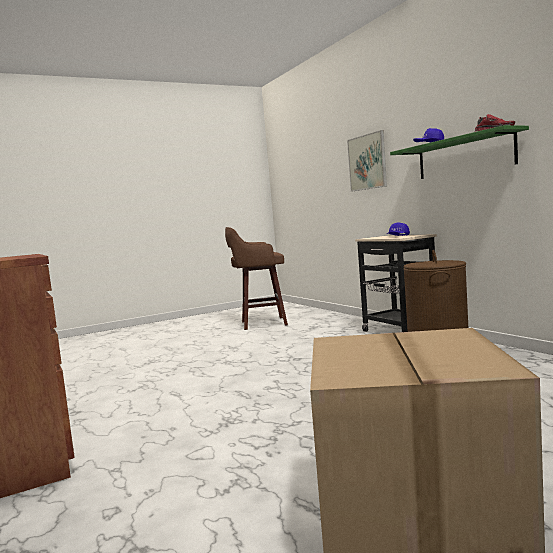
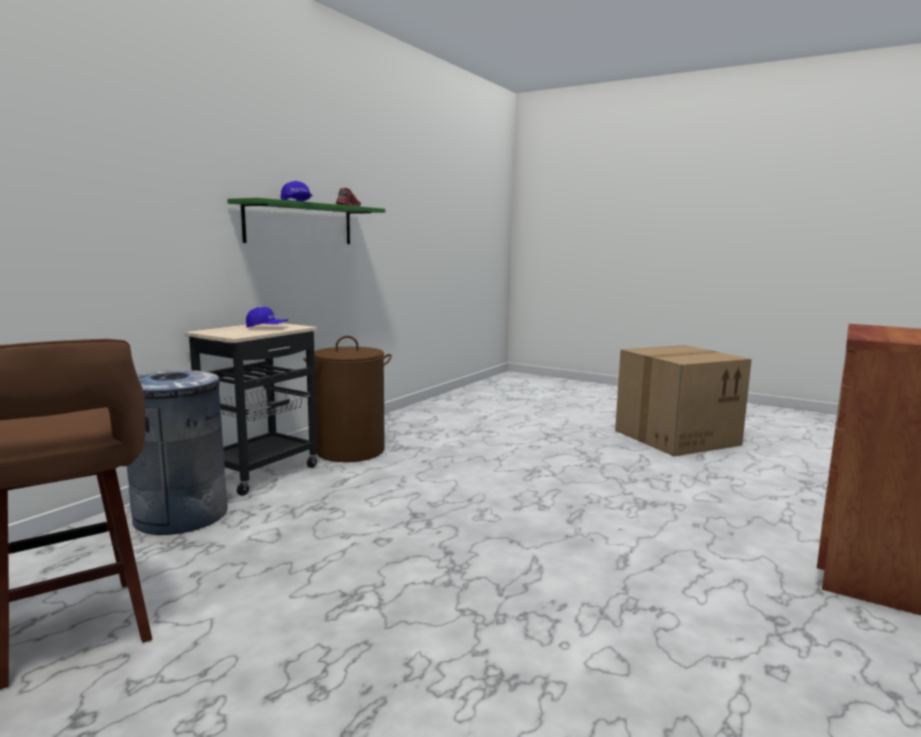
camera: 120 degrees left, 5 degrees up
picture [347,130,387,192] -> none
none -> grey trash can [127,370,228,535]

